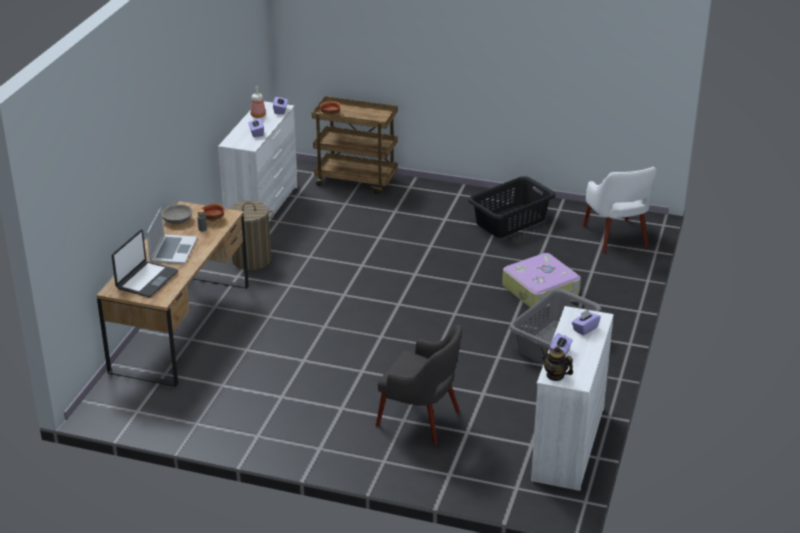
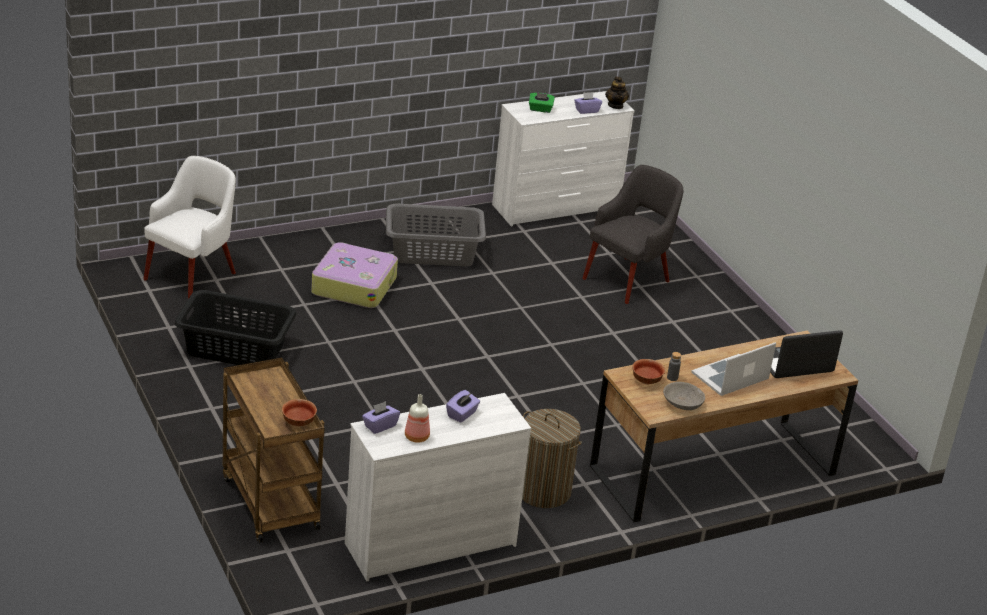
camera: 135 degrees left, 0 degrees up
grey armchair [376,325,462,445] -> grey armchair turned 60 degrees clockwise [582,165,684,304]
purple tissue box [572,309,601,335] -> green tissue box [529,93,555,113]

